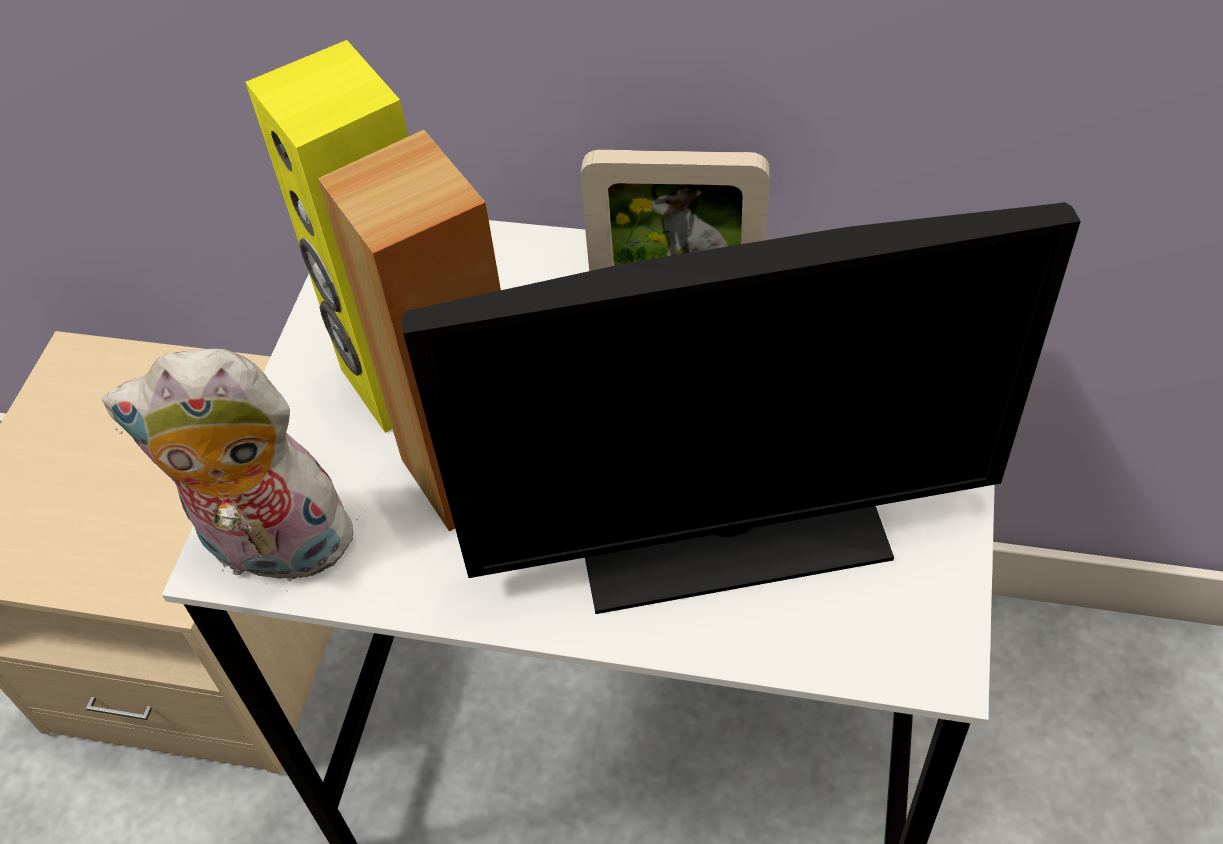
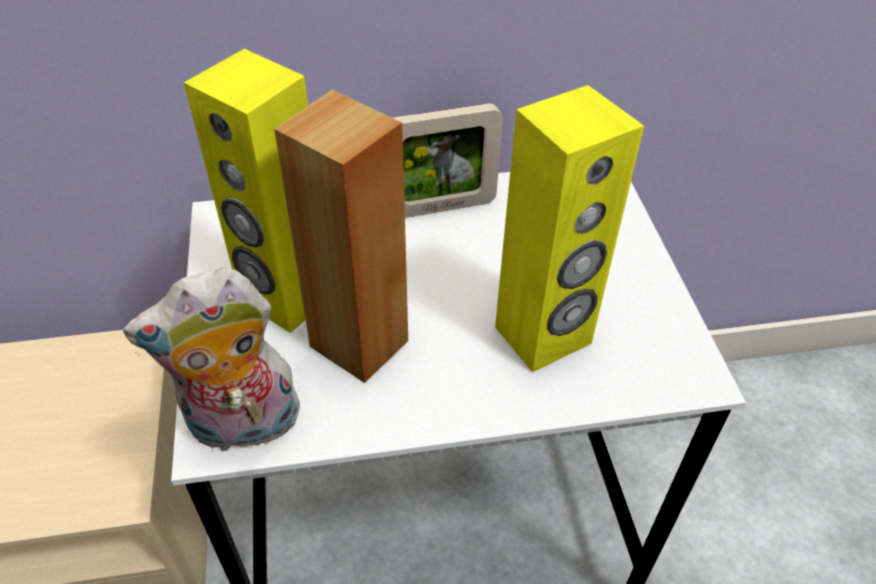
camera: 25 degrees left, 5 degrees down
monitor [402,202,1081,614] -> yellow speaker [495,85,644,372]

